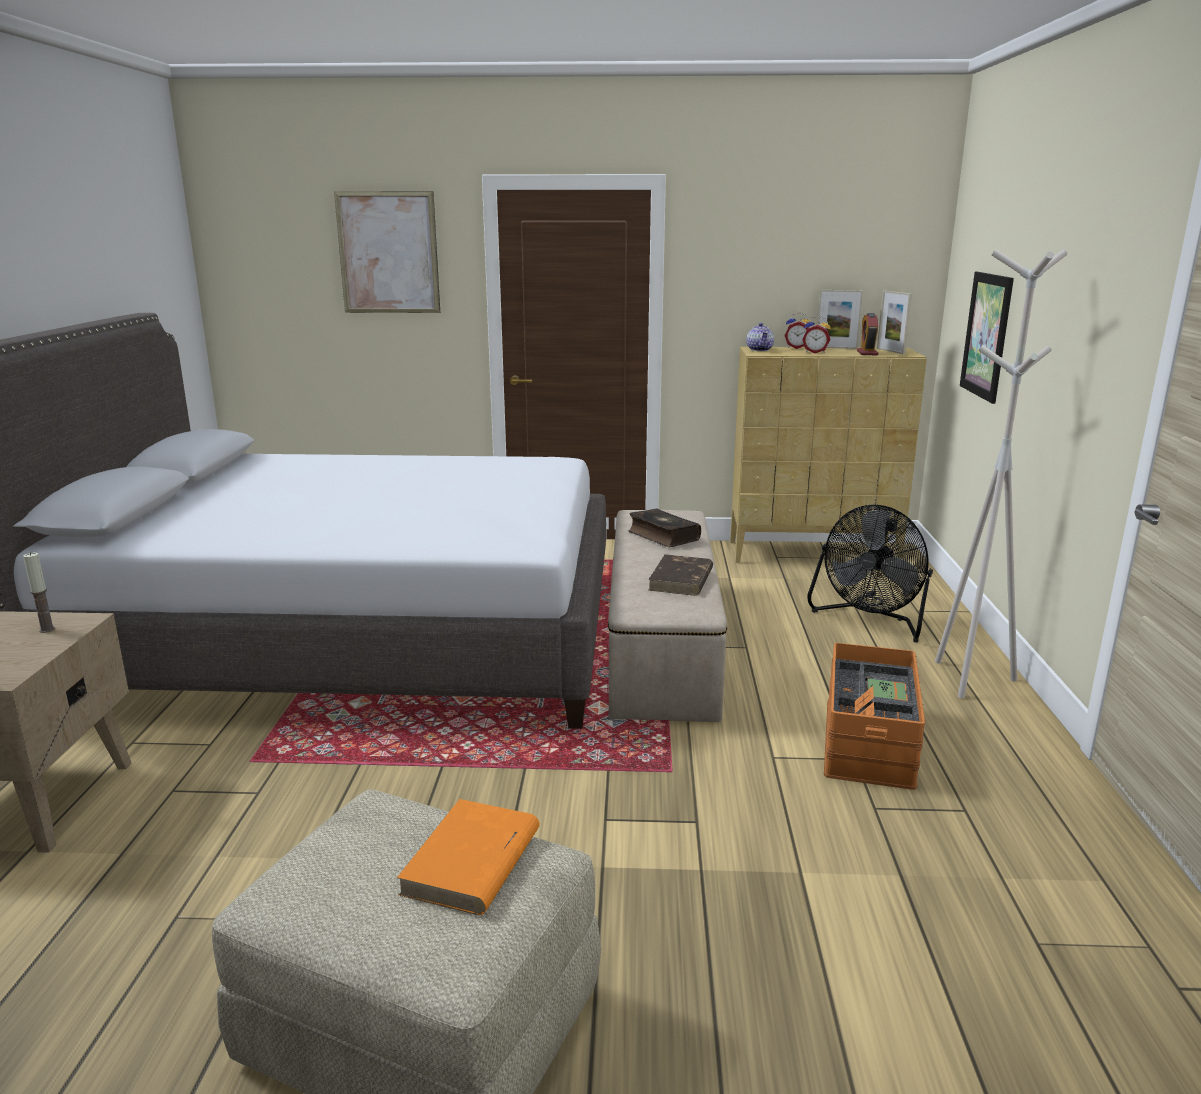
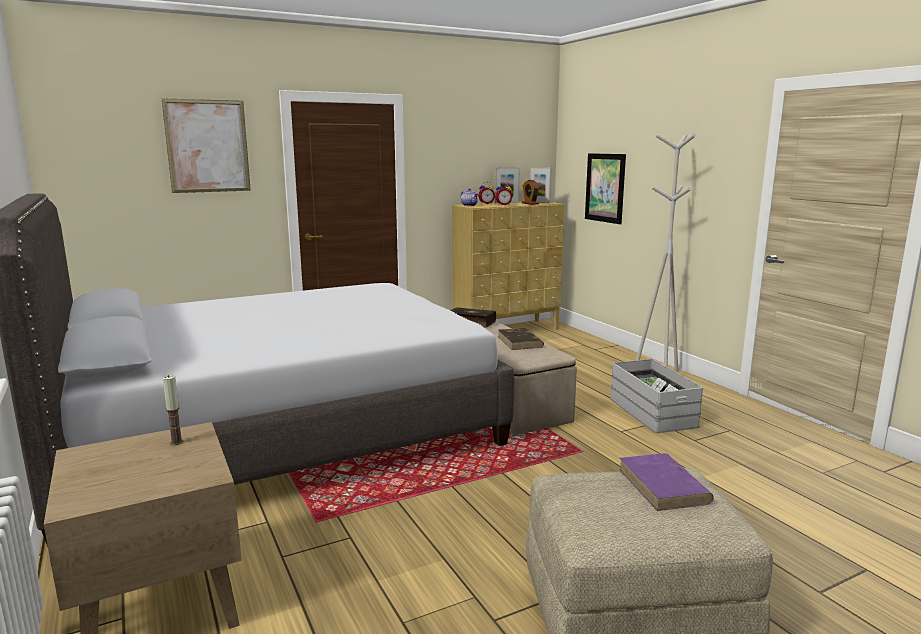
camera: 30 degrees left, 5 degrees down
orange book [397,799,540,915] -> purple book [619,453,714,511]
black fan [807,505,933,643] -> none
orange storage box [824,643,926,790] -> grey storage box [610,359,703,433]

